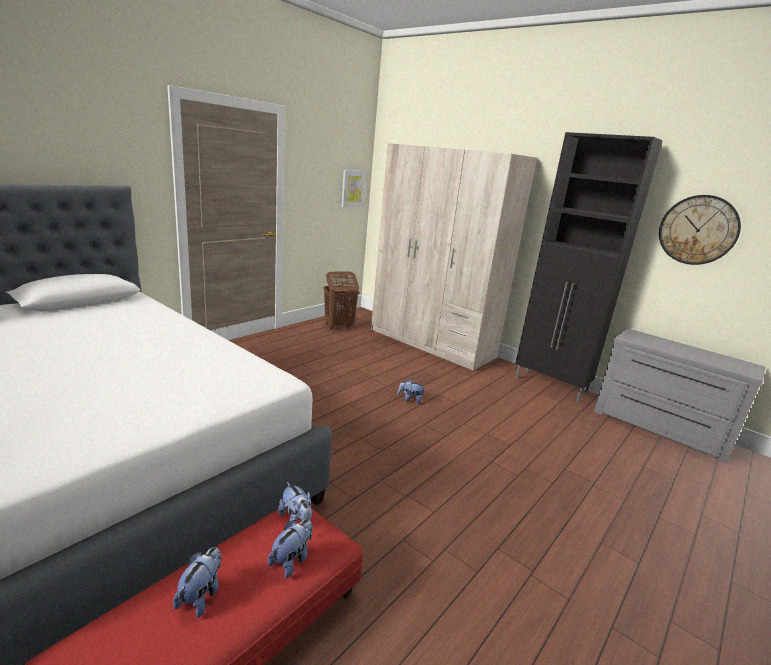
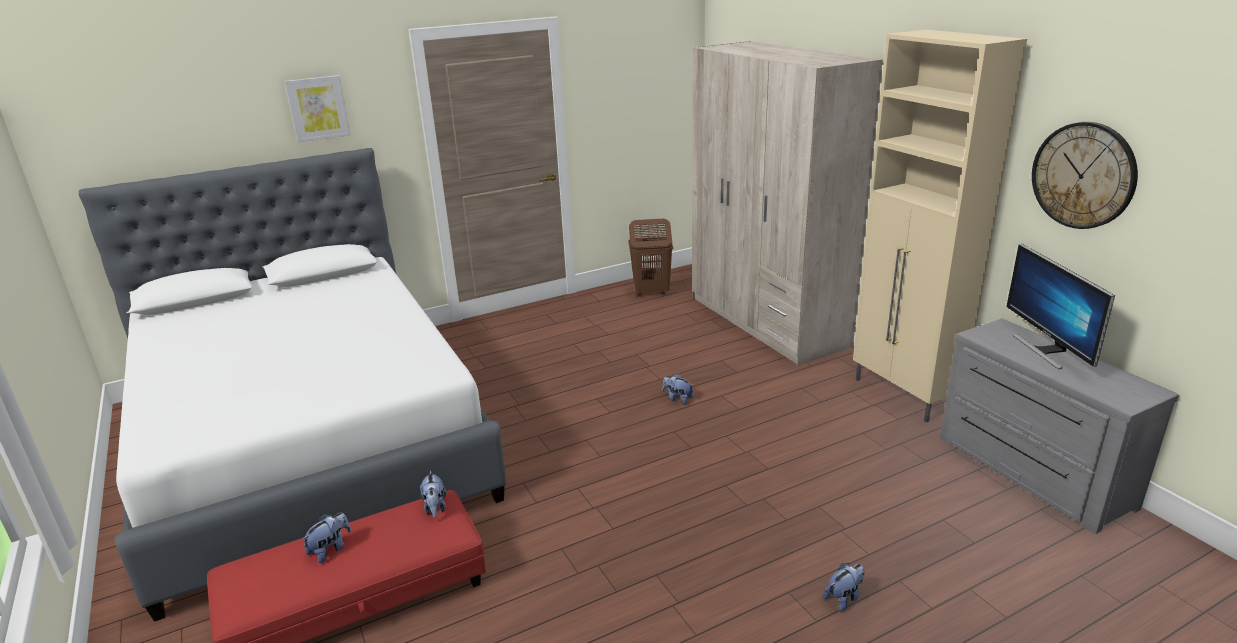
camera: 25 degrees right, 5 degrees up
plush toy [268,519,313,578] -> plush toy moved to [823,563,865,612]
picture [341,170,366,207] -> picture moved to [285,75,351,143]
black cabinet [515,132,663,402] -> beige cabinet [853,29,1027,422]
none -> monitor [1007,244,1115,369]

